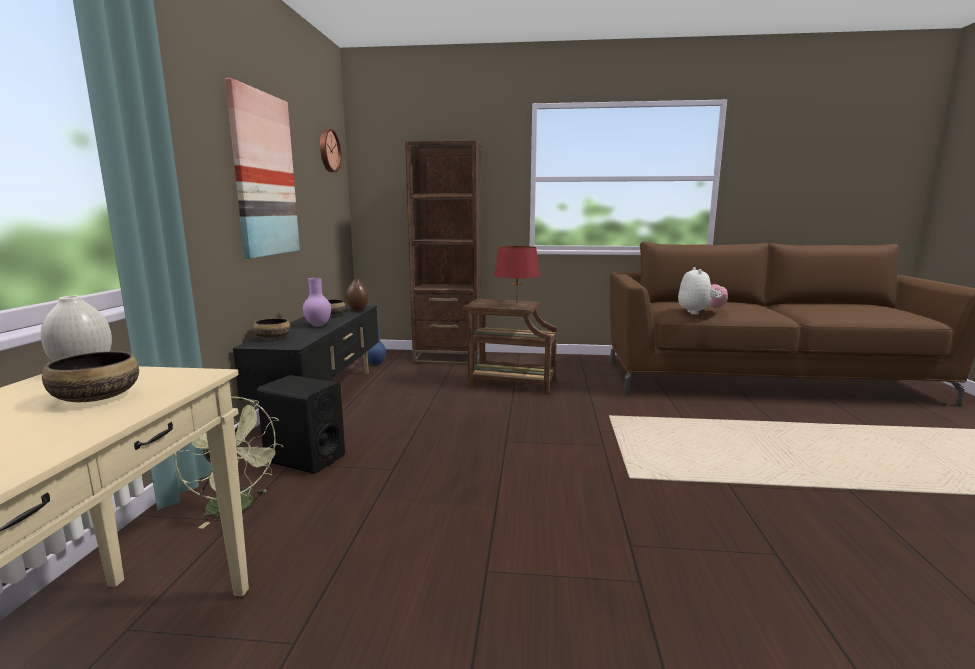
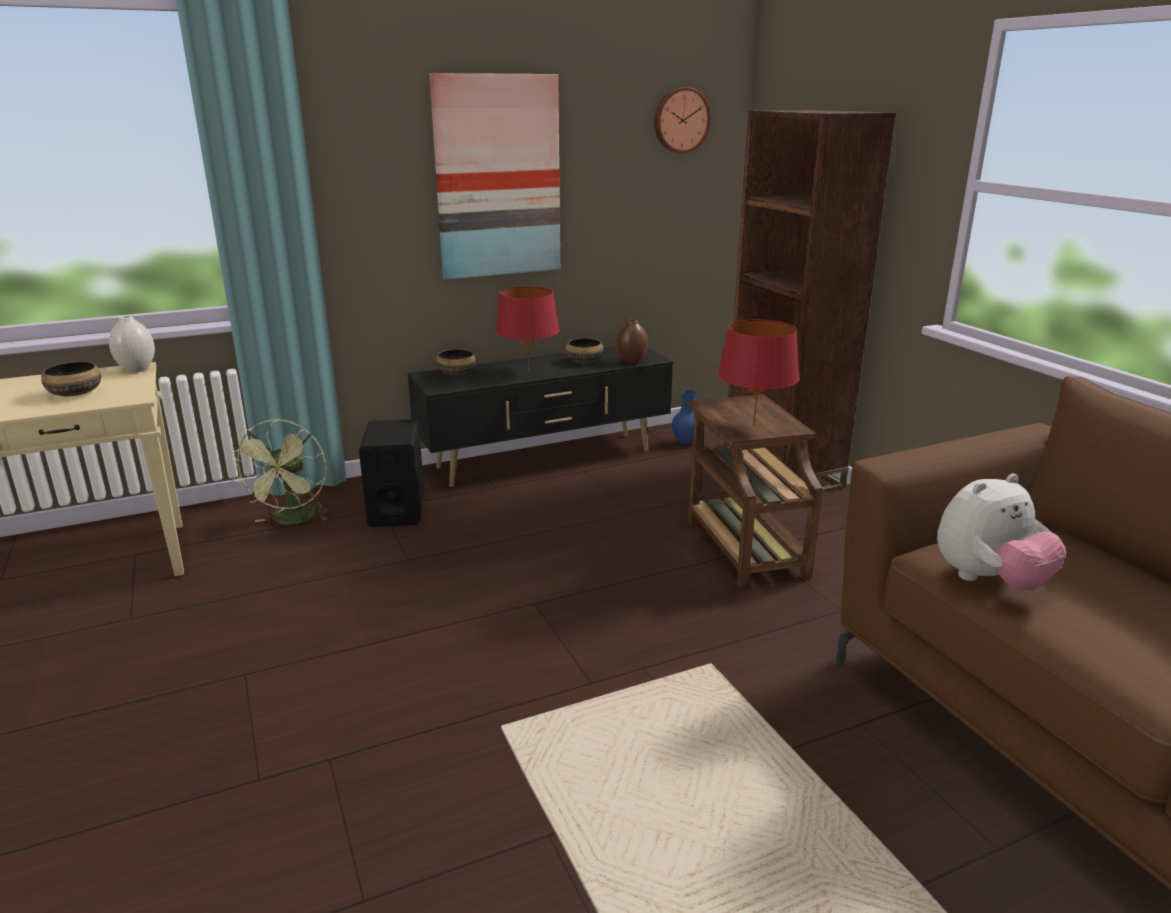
camera: 60 degrees right, 10 degrees up
purple vase [303,278,331,327] -> red table lamp [495,286,560,371]

